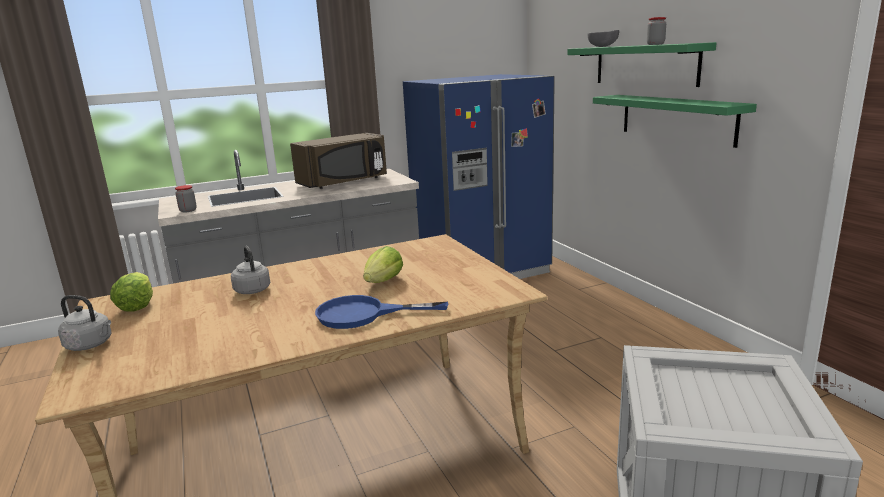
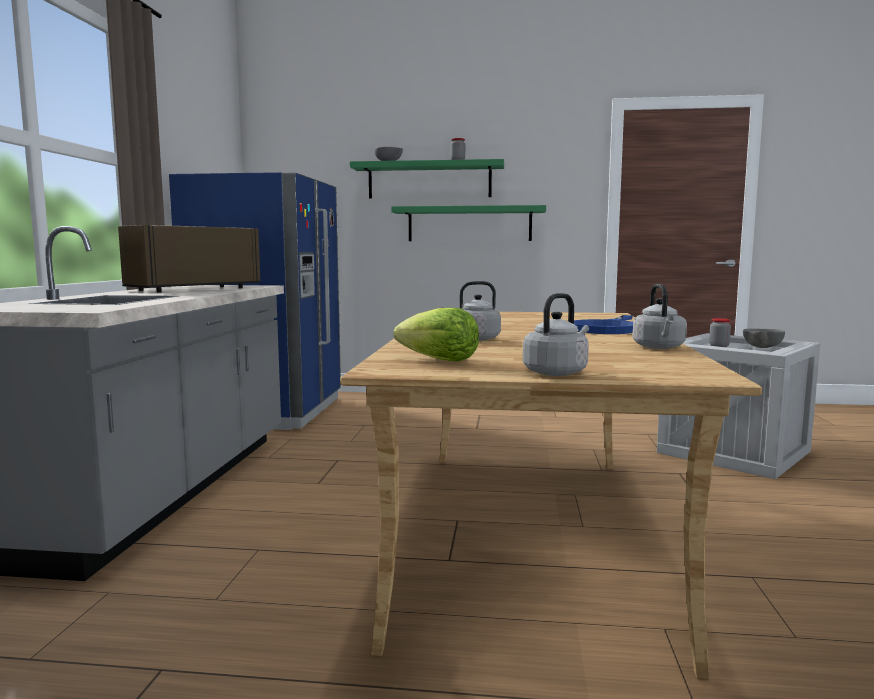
camera: 60 degrees left, 10 degrees down
jar [175,185,197,212] -> jar moved to [709,318,731,347]
brown microwave [290,133,387,189] -> brown microwave turned 135 degrees counterclockwise [118,225,260,293]
lettuce [363,246,403,283] -> none
none -> grey kettle [633,284,687,349]
none -> grey bowl [743,329,785,348]

